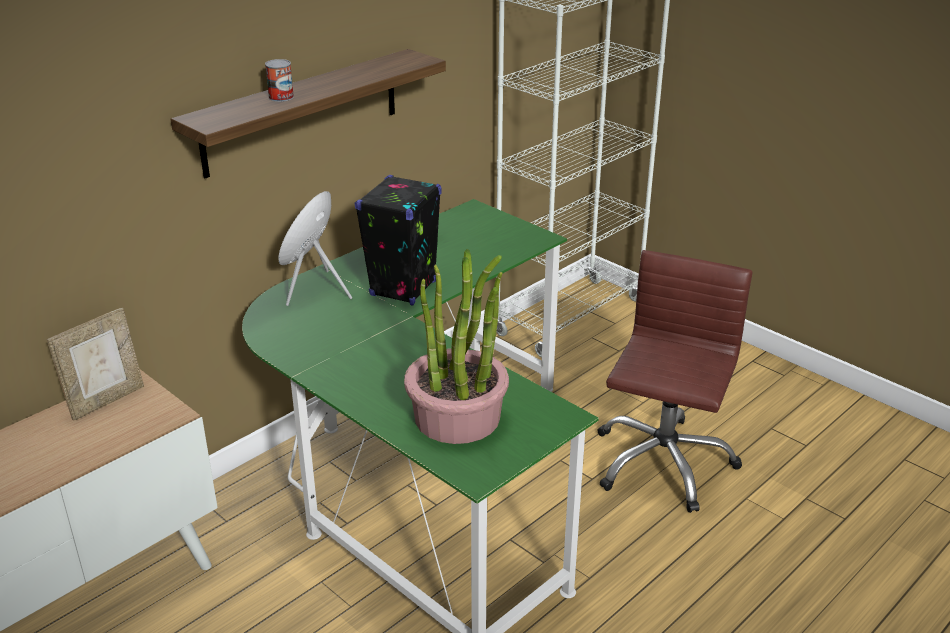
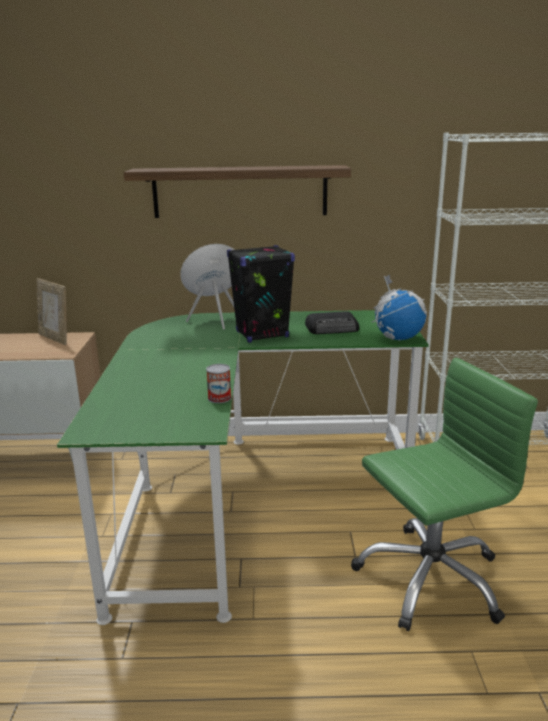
camera: 45 degrees right, 10 degrees down
picture frame [47,308,144,421] -> picture frame turned 45 degrees clockwise [37,278,67,345]
can [265,59,294,102] -> can moved to [206,364,231,403]
potted plant [404,249,509,444] -> none
brown office chair [598,250,752,513] -> green office chair [351,357,538,631]
none -> radio [305,311,359,334]
none -> globe [372,275,427,341]

